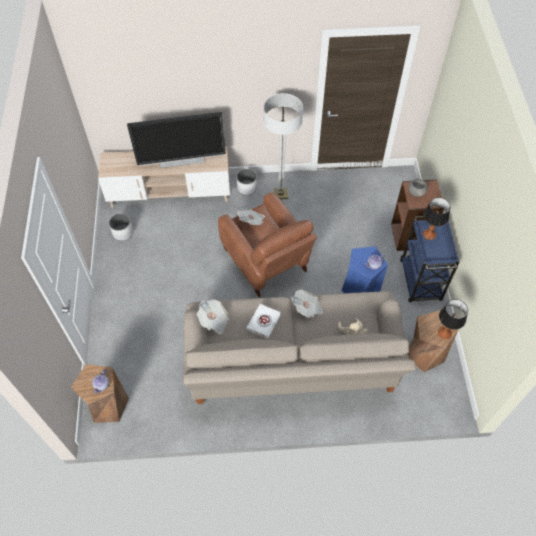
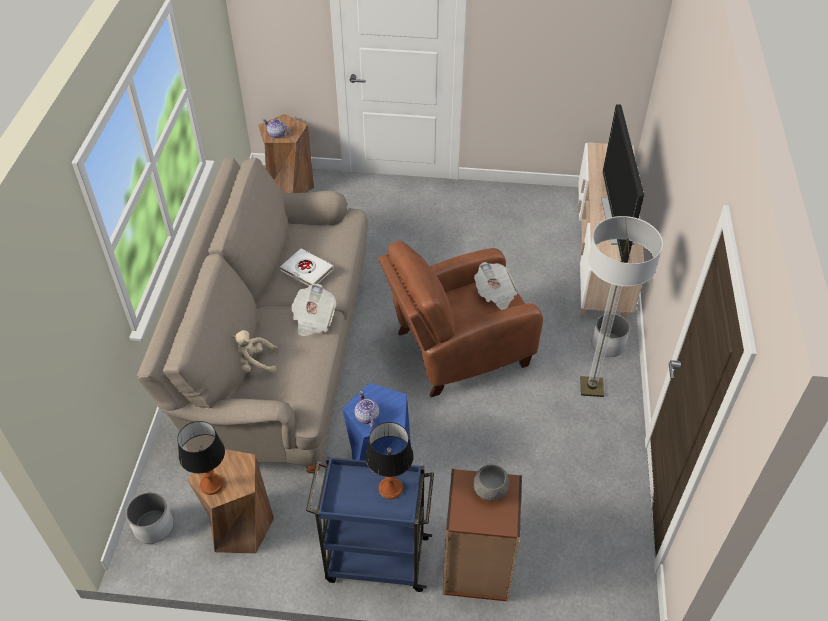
camera: 100 degrees right, 10 degrees down
white planter [109,213,133,241] -> white planter moved to [126,492,173,544]
newspaper [197,299,230,334] -> none

